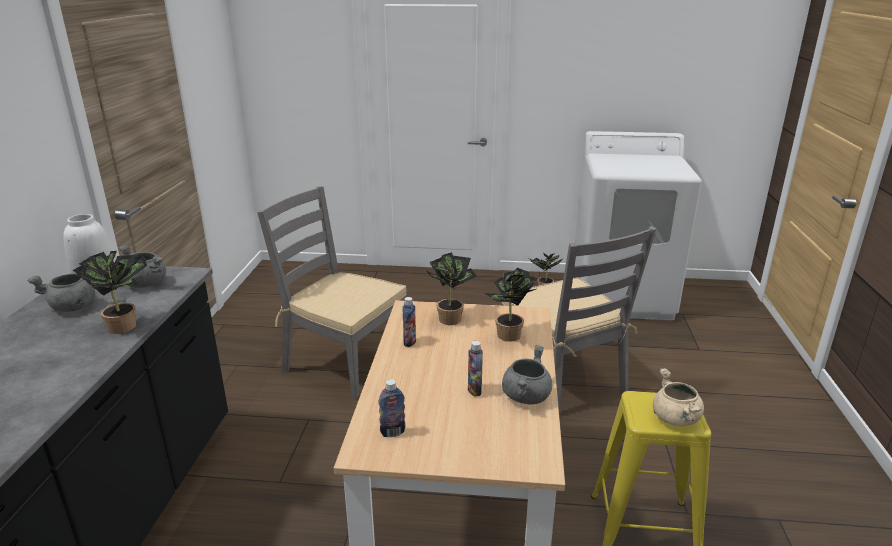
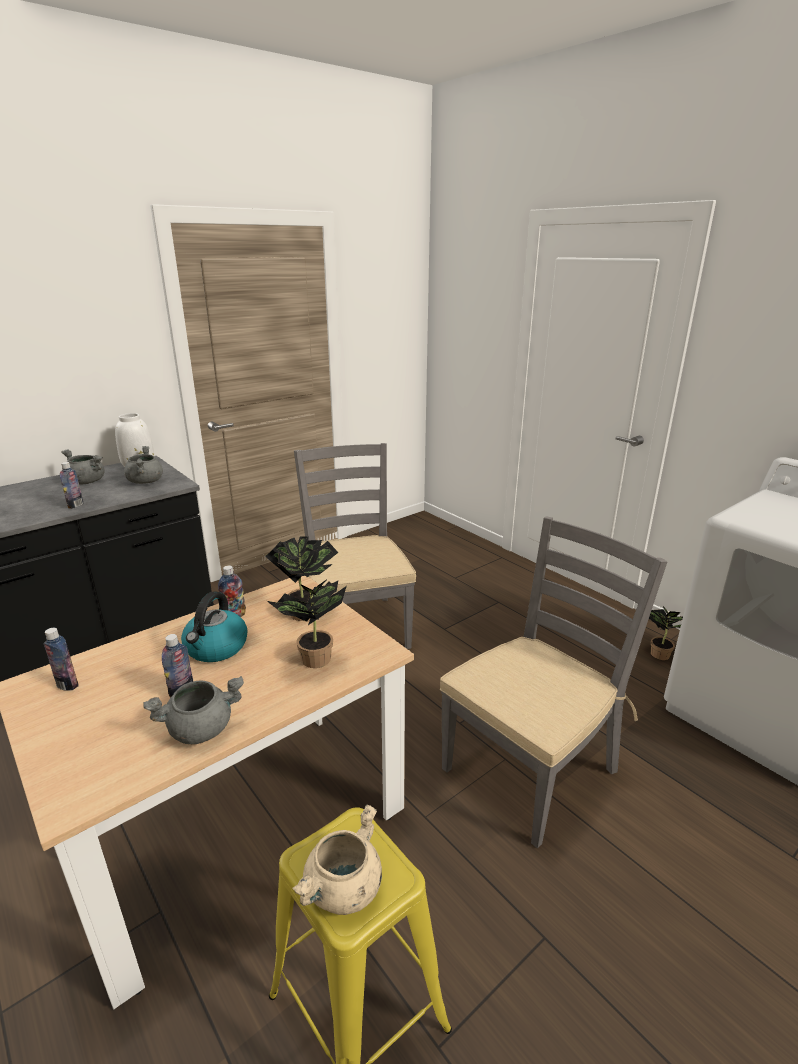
camera: 45 degrees right, 0 degrees up
potted plant [73,251,147,334] -> bottle [60,462,84,509]
grey chair [502,226,657,417] -> grey chair turned 150 degrees counterclockwise [440,516,667,848]
none -> kettle [181,591,248,662]

